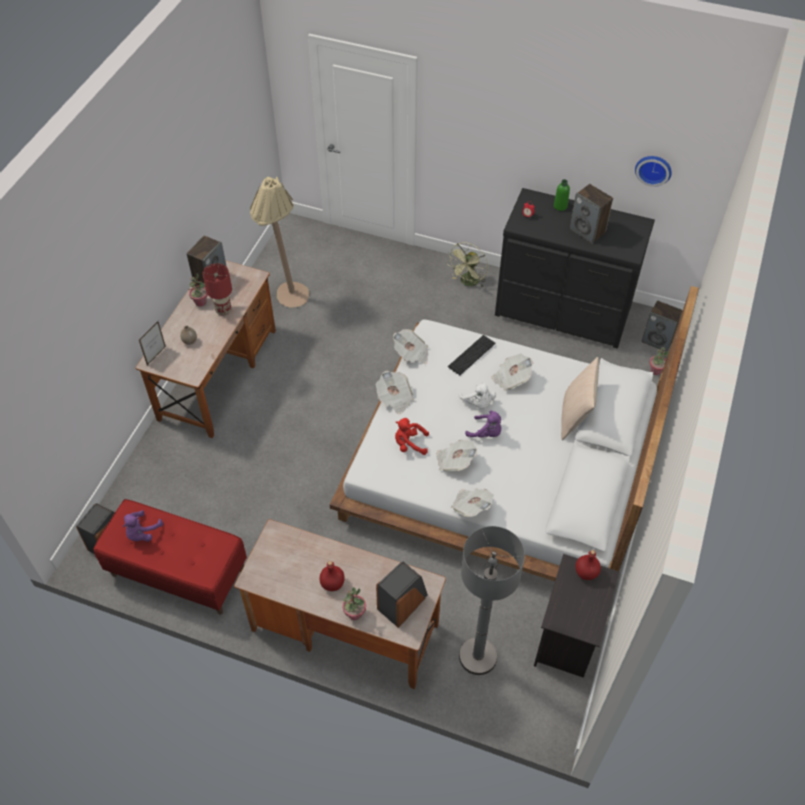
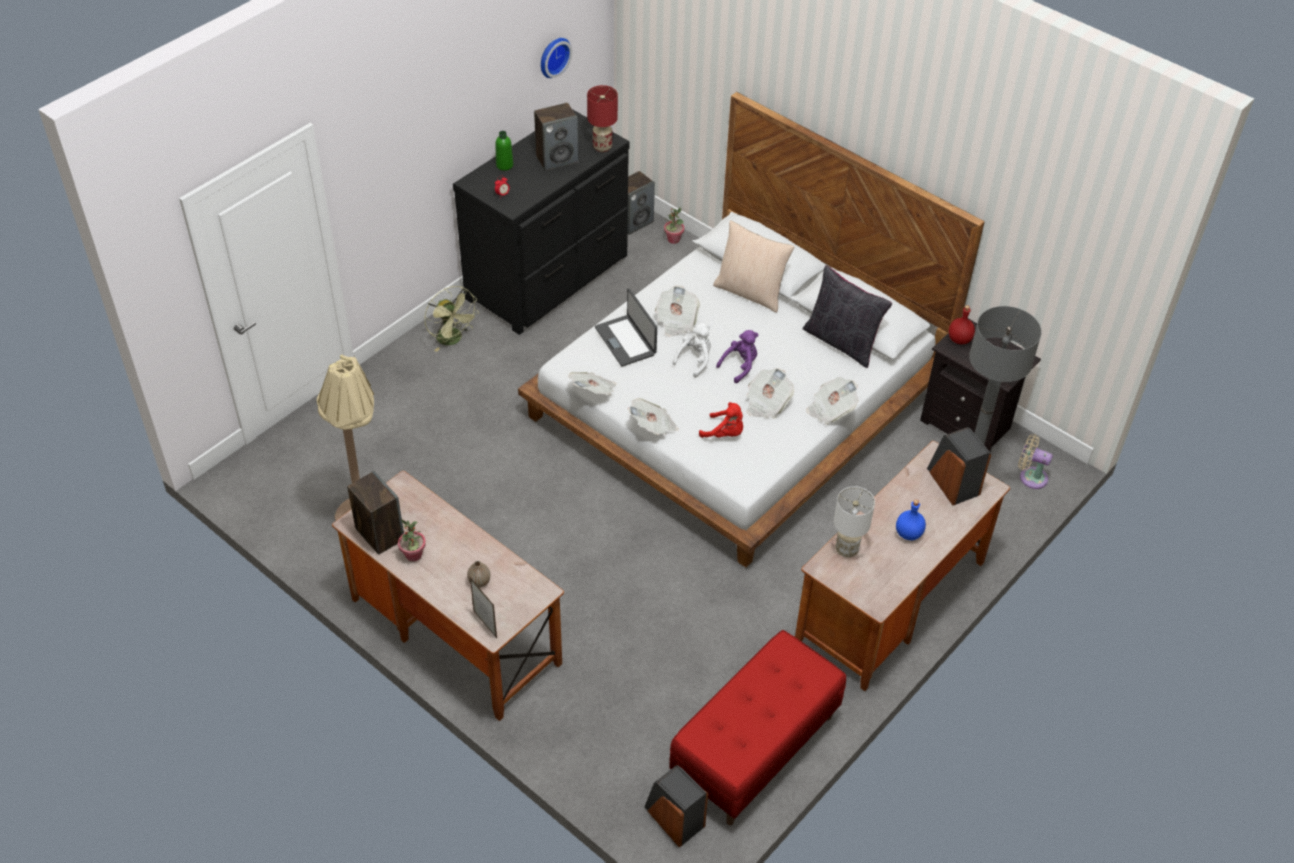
camera: 70 degrees left, 5 degrees down
purple plush toy [123,510,163,542] -> none
red table lamp [202,263,232,316] -> red table lamp moved to [587,85,618,152]
red bottle [319,561,345,591] -> blue bottle [896,500,926,540]
potted plant [343,587,366,620] -> none
red plush toy [395,418,429,455] -> red plush toy turned 90 degrees counterclockwise [699,402,743,438]
keyboard [448,335,496,375] -> laptop [595,288,657,367]
white plush toy [459,382,496,409] -> white plush toy turned 45 degrees counterclockwise [672,323,711,378]
none -> black pillow [803,265,892,368]
none -> white table lamp [834,486,875,558]
none -> beige fan [1018,434,1053,489]

